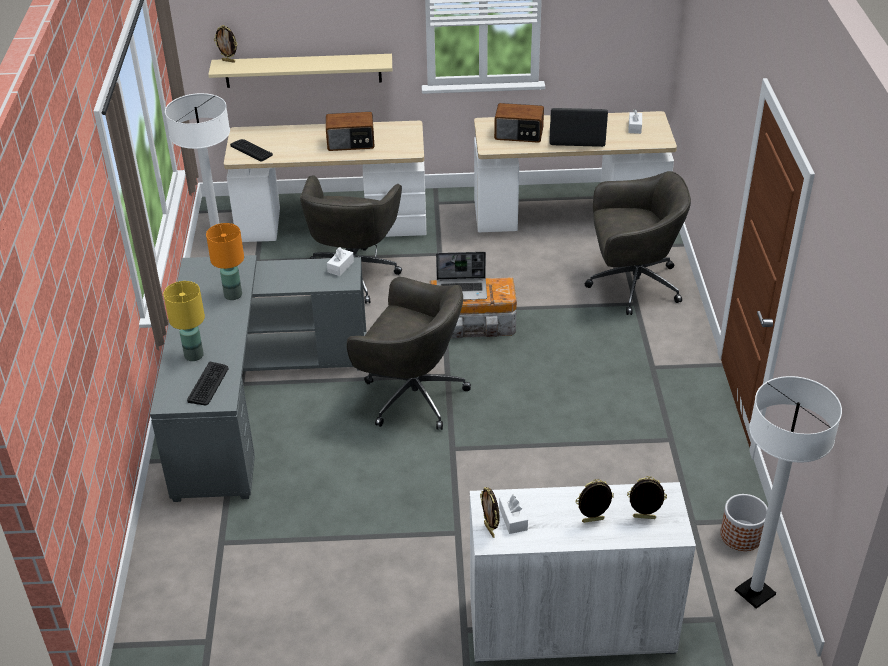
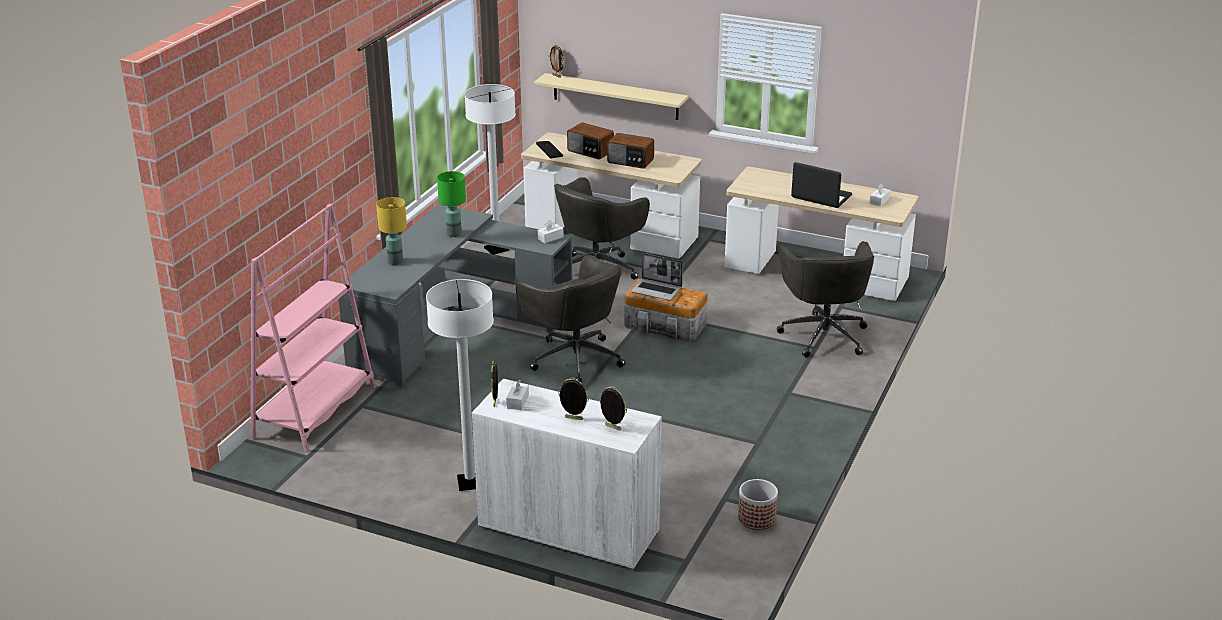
camera: 25 degrees right, 10 degrees down
keyboard [187,362,229,405] -> none
orange table lamp [206,223,244,300] -> green table lamp [437,171,466,237]
radio [494,103,544,143] -> radio moved to [567,123,614,160]
grey office chair [585,171,691,315] -> grey office chair turned 60 degrees clockwise [777,241,875,358]
white floor lamp [735,376,842,608] -> white floor lamp moved to [426,279,494,491]
none -> pink bookcase [250,204,376,452]

